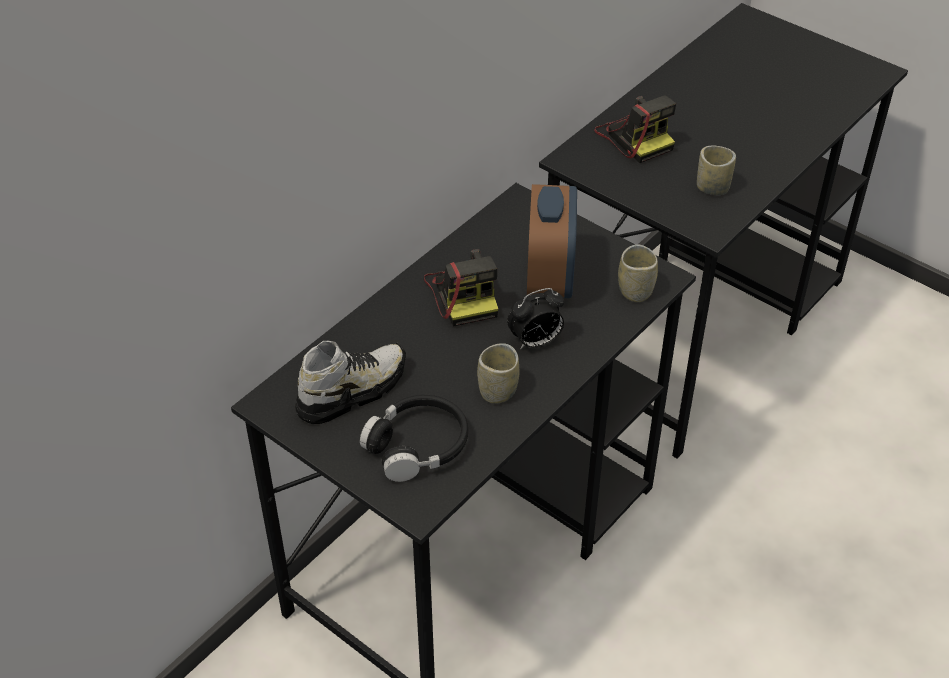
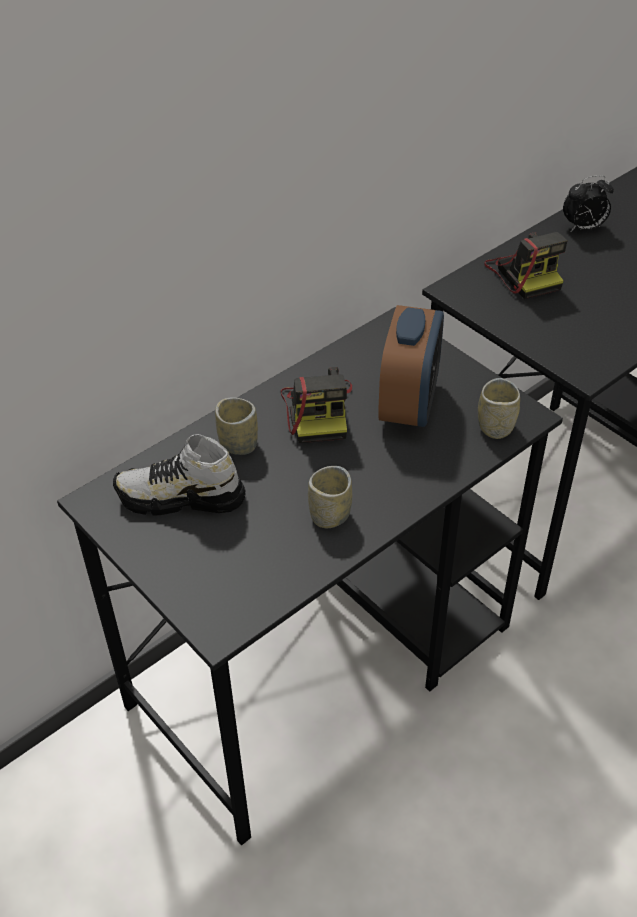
camera: 10 degrees right, 0 degrees up
shoe [295,341,406,424] -> shoe turned 150 degrees counterclockwise [113,434,246,515]
black headphones [360,395,468,482] -> none
alarm clock [507,288,564,349] -> alarm clock moved to [563,175,614,232]
cup [697,146,736,195] -> cup moved to [215,397,258,455]

